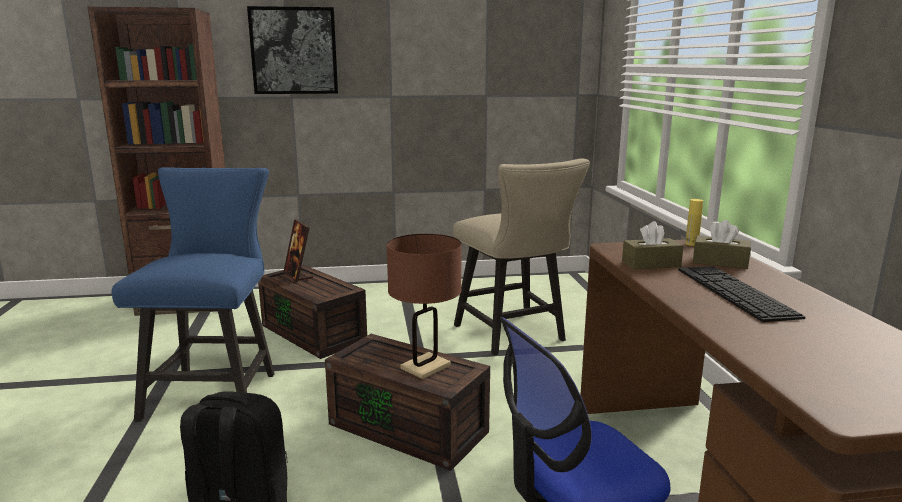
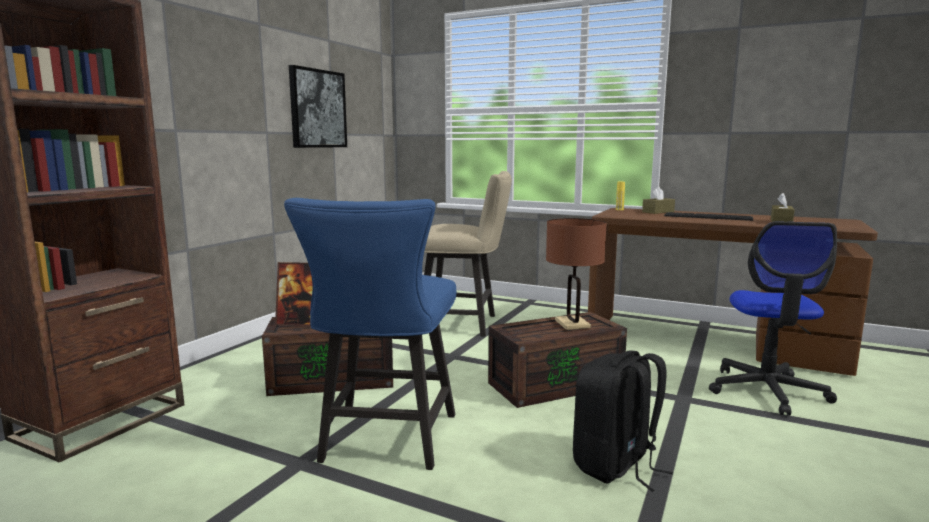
camera: 55 degrees left, 5 degrees down
blue chair [112,167,275,422] -> blue chair turned 120 degrees counterclockwise [284,198,456,470]
picture [247,6,338,94] -> picture moved to [289,65,347,148]
brown tissue box [622,221,684,270] -> brown tissue box moved to [771,193,795,222]

